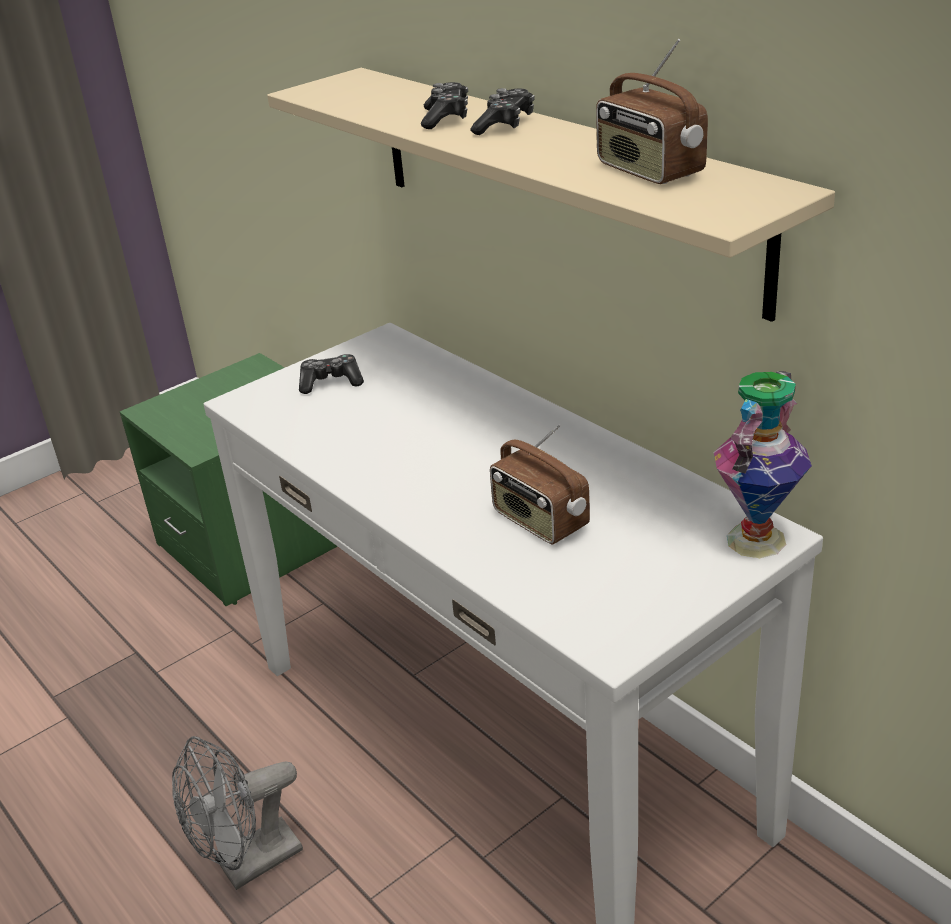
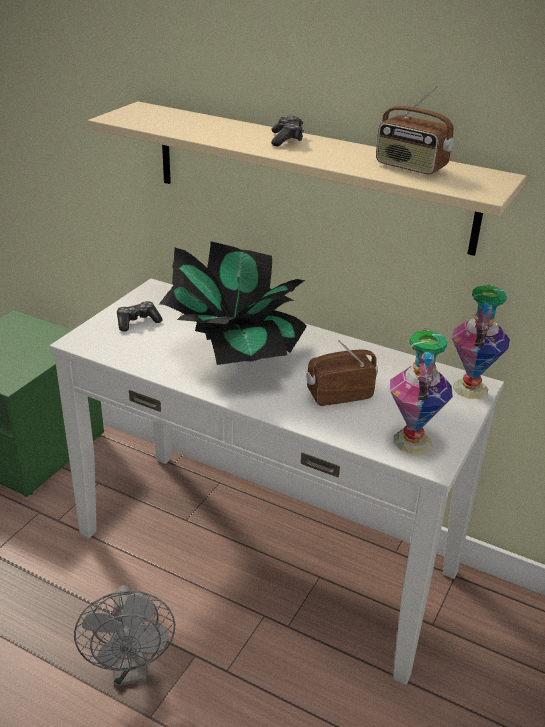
camera: 25 degrees left, 0 degrees up
grey fan [172,736,303,890] -> grey fan turned 45 degrees counterclockwise [74,585,175,687]
game controller [421,82,468,129] -> none
radio [490,424,590,544] -> radio turned 135 degrees clockwise [306,340,378,406]
none -> potted plant [159,241,307,365]
none -> vase [390,328,453,454]

